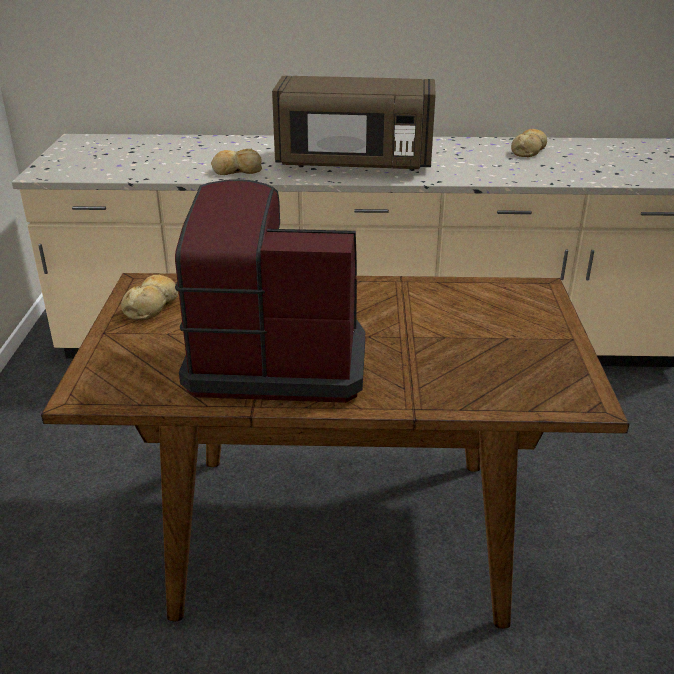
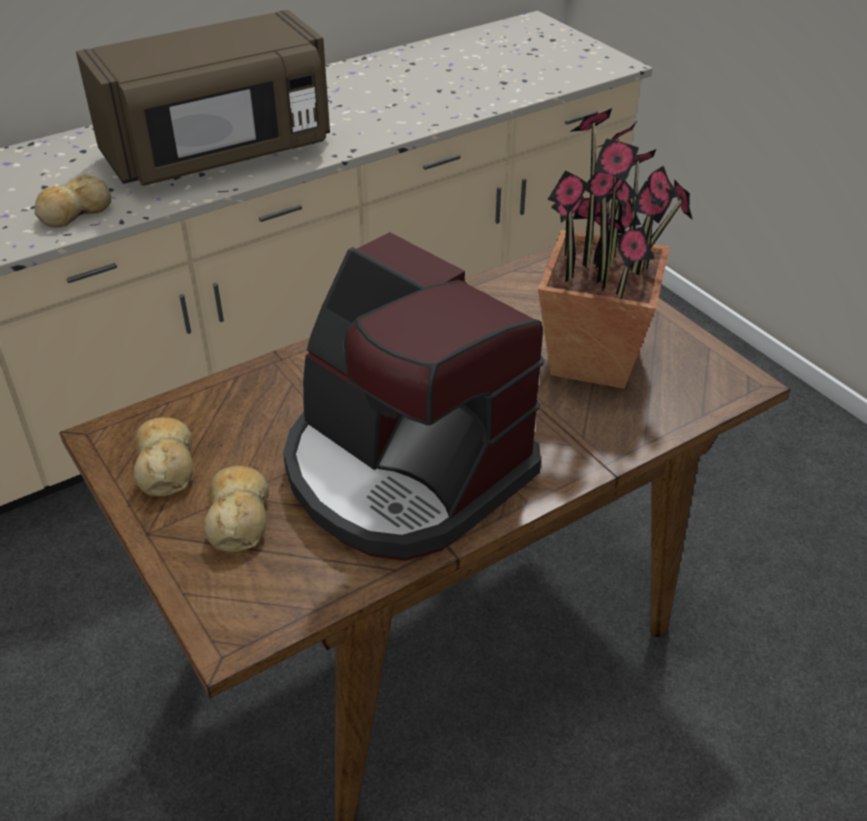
camera: 35 degrees left, 10 degrees up
coffee machine [175,179,365,403] -> coffee machine turned 105 degrees counterclockwise [283,232,544,561]
bread [511,129,547,157] -> bread moved to [204,466,269,553]
none -> potted plant [538,108,693,389]

